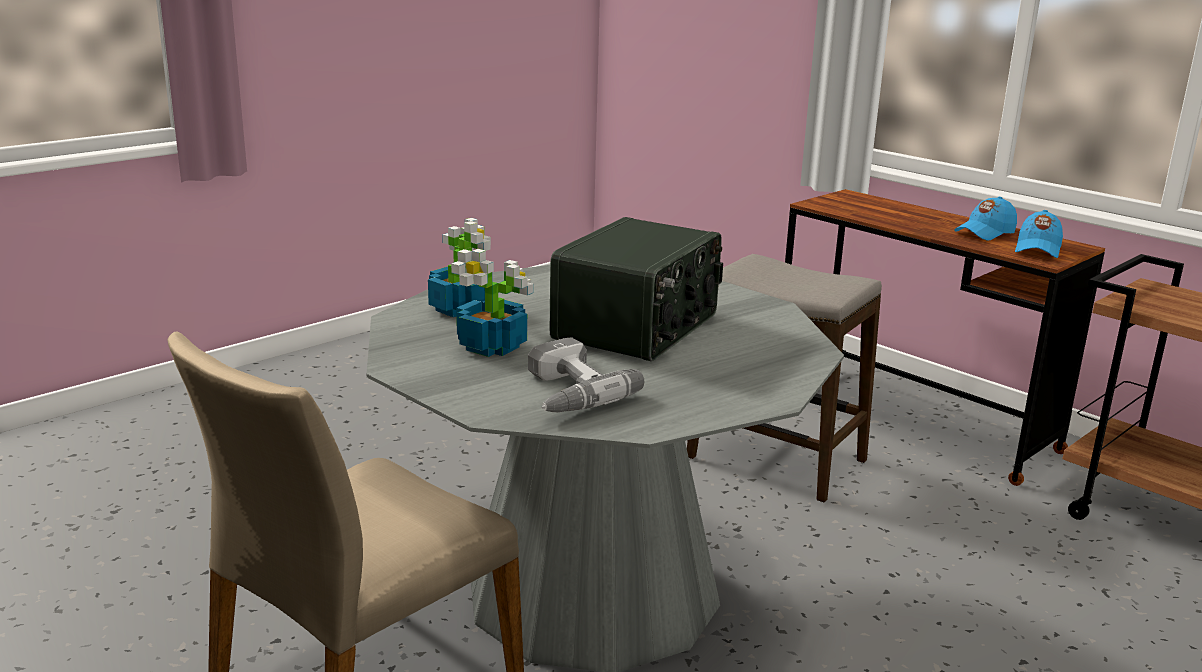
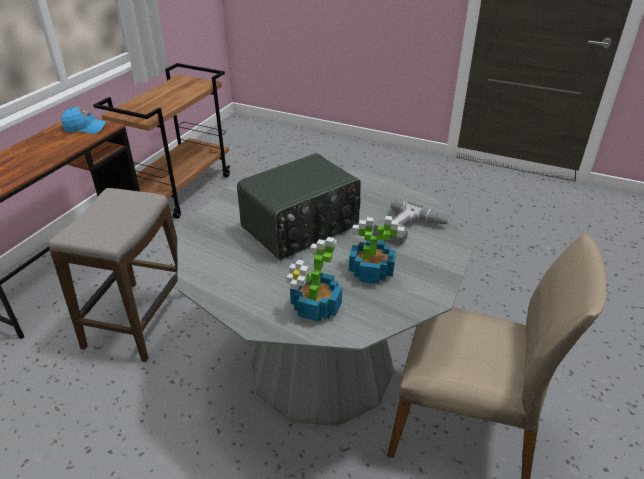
camera: 110 degrees left, 15 degrees up
radio [550,217,723,361] -> radio turned 135 degrees clockwise [237,153,361,260]
blue cap [954,197,1017,241] -> none

